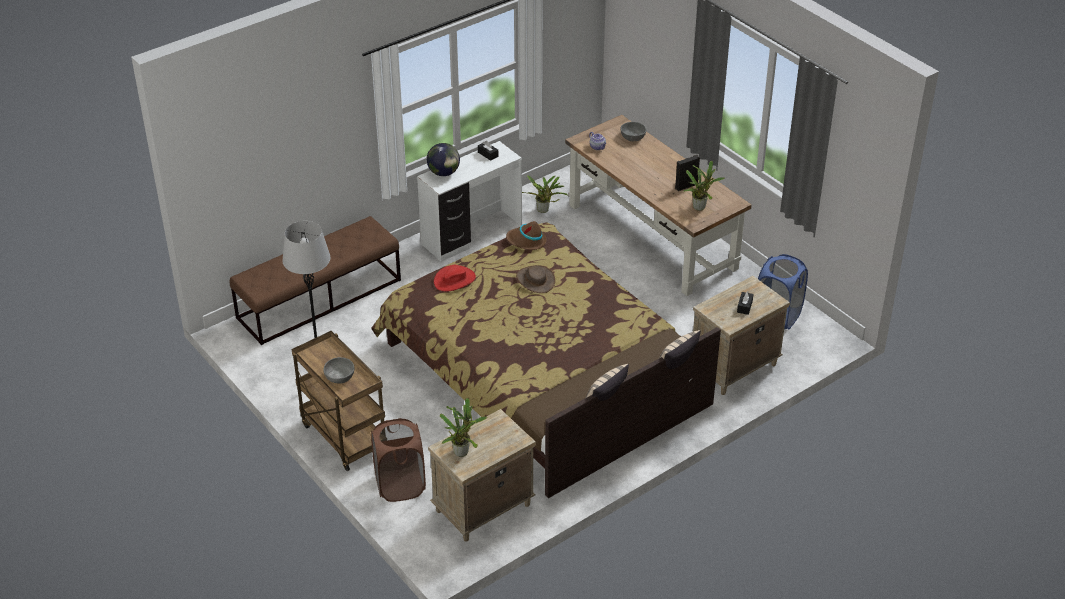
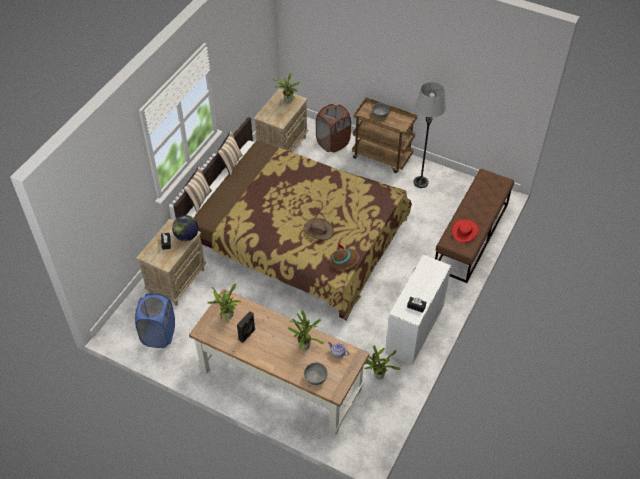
camera: 155 degrees right, 10 degrees up
globe [427,143,460,176] -> globe moved to [172,215,198,241]
red hat [434,265,476,291] -> red hat moved to [452,219,479,243]
none -> potted plant [288,310,324,350]

